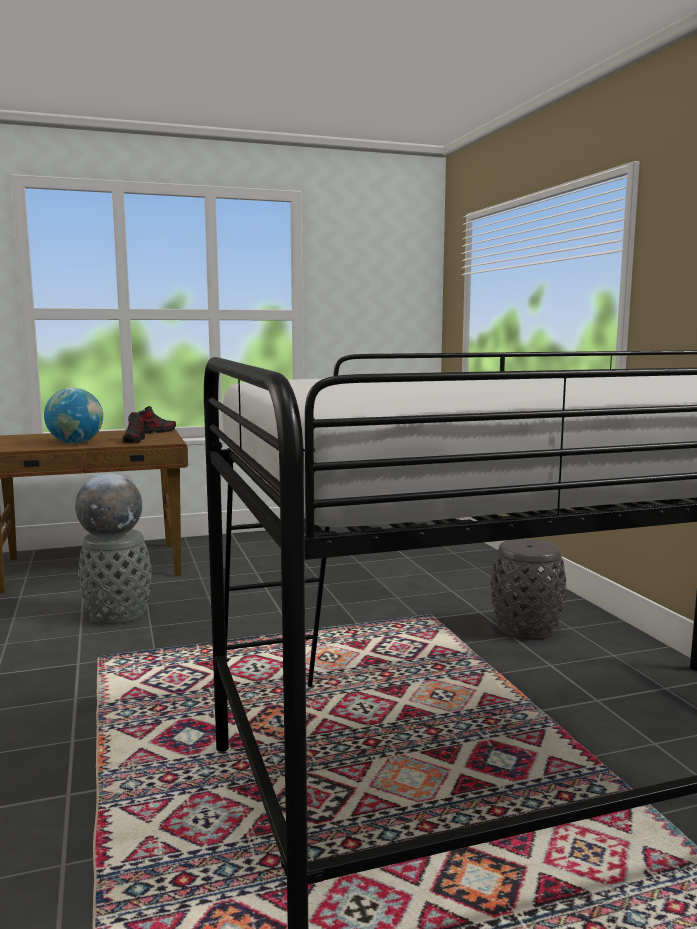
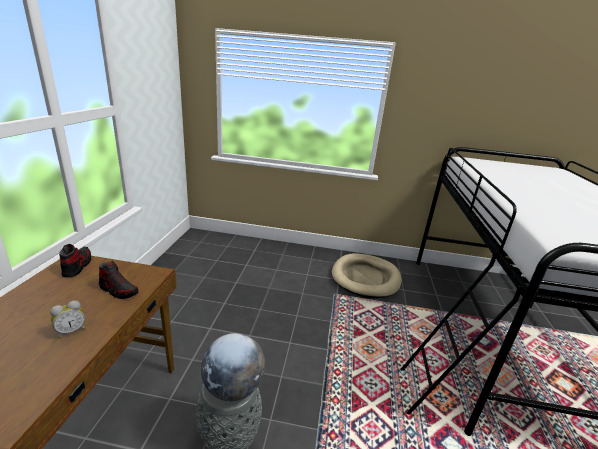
camera: 65 degrees left, 15 degrees up
globe [44,388,103,444] -> alarm clock [50,300,86,338]
grey stool [491,539,566,640] -> beige dog bed [332,253,402,298]

